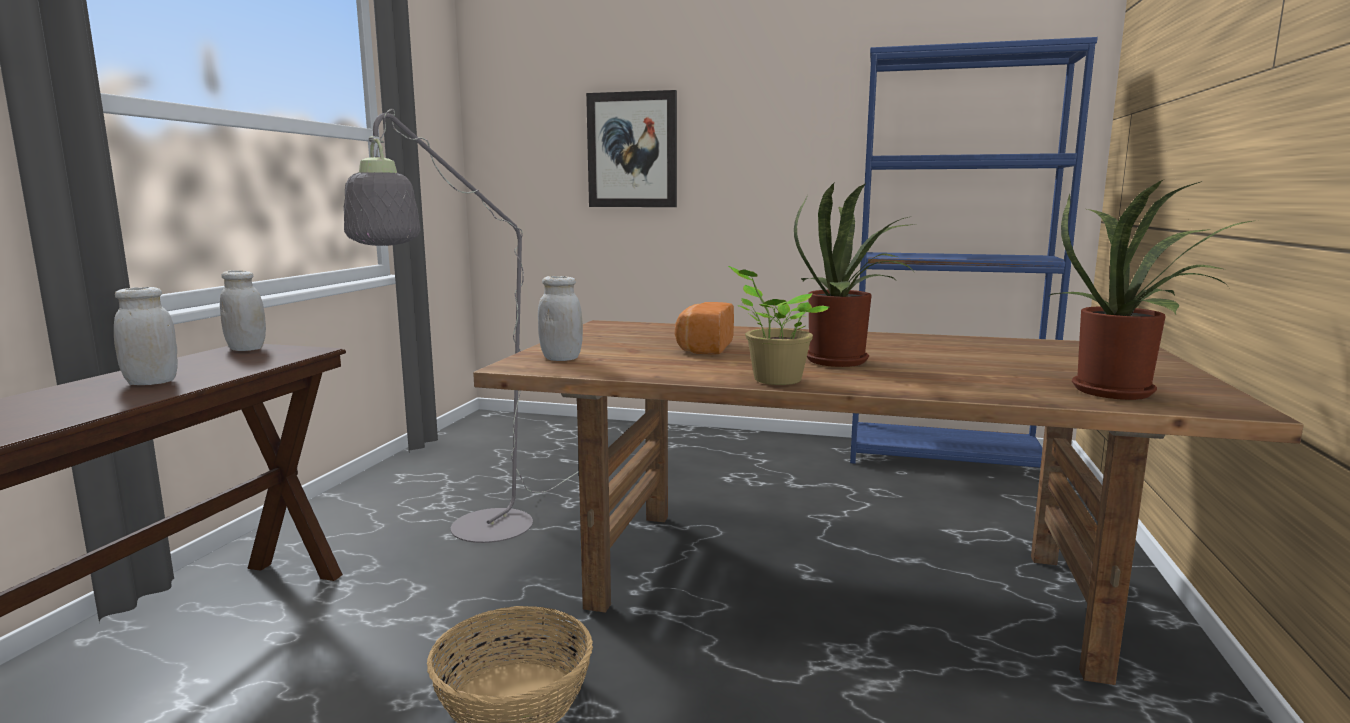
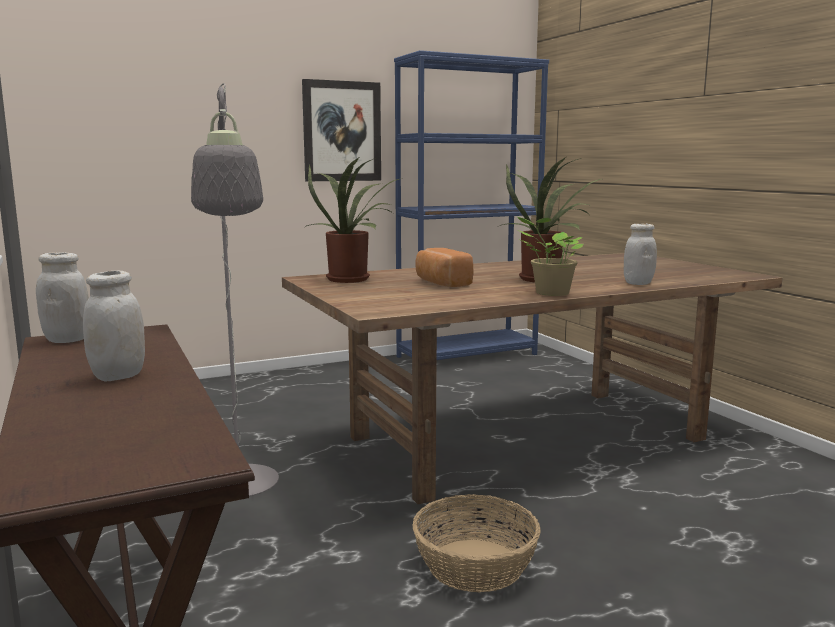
camera: 40 degrees left, 0 degrees up
white jar [538,276,583,361] -> white jar moved to [624,224,657,285]
picture [586,90,677,207] -> picture moved to [302,79,381,181]
potted plant [1049,180,1252,400] -> potted plant moved to [305,156,403,283]

